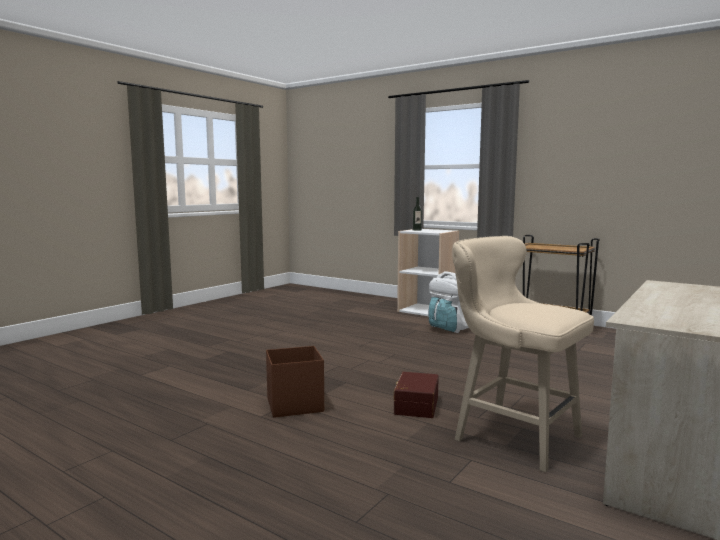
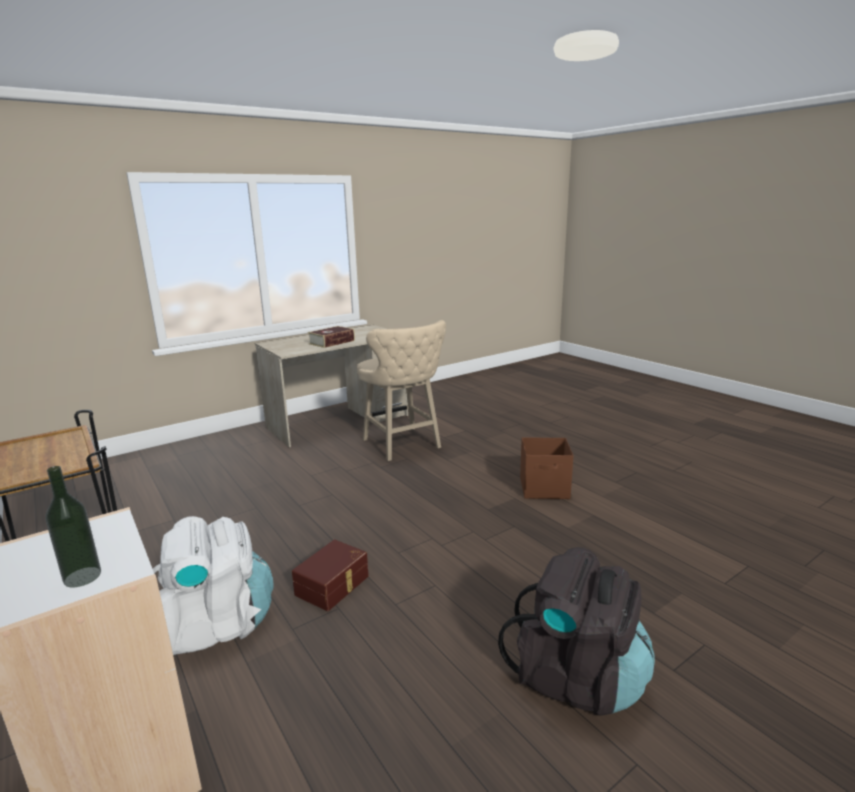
camera: 160 degrees left, 10 degrees up
brown storage box [394,372,439,418] -> brown storage box moved to [292,540,369,611]
none -> book [308,326,355,348]
none -> black backpack [498,547,655,716]

